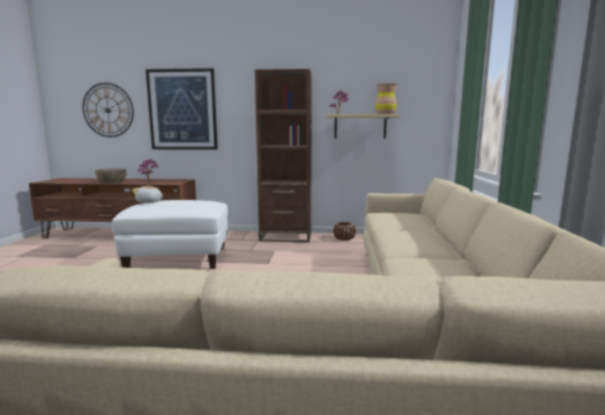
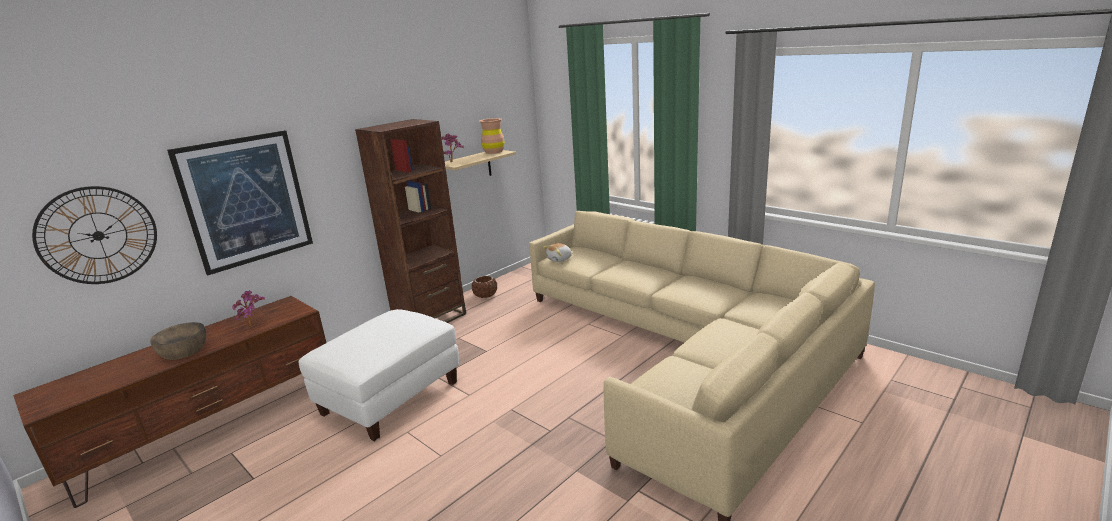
camera: 50 degrees left, 10 degrees up
plush toy [132,186,163,203] -> plush toy moved to [543,243,572,262]

